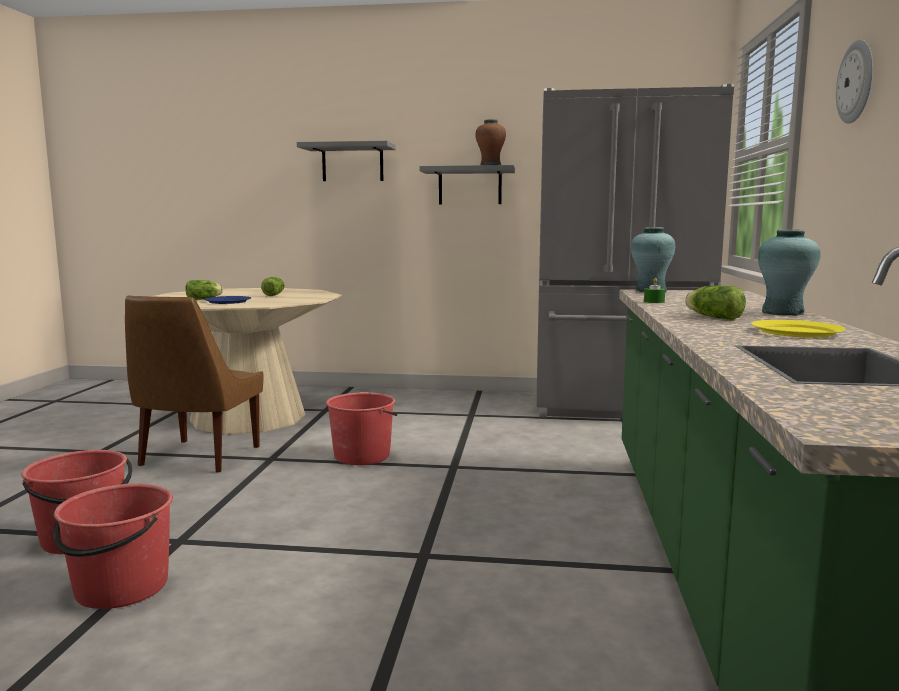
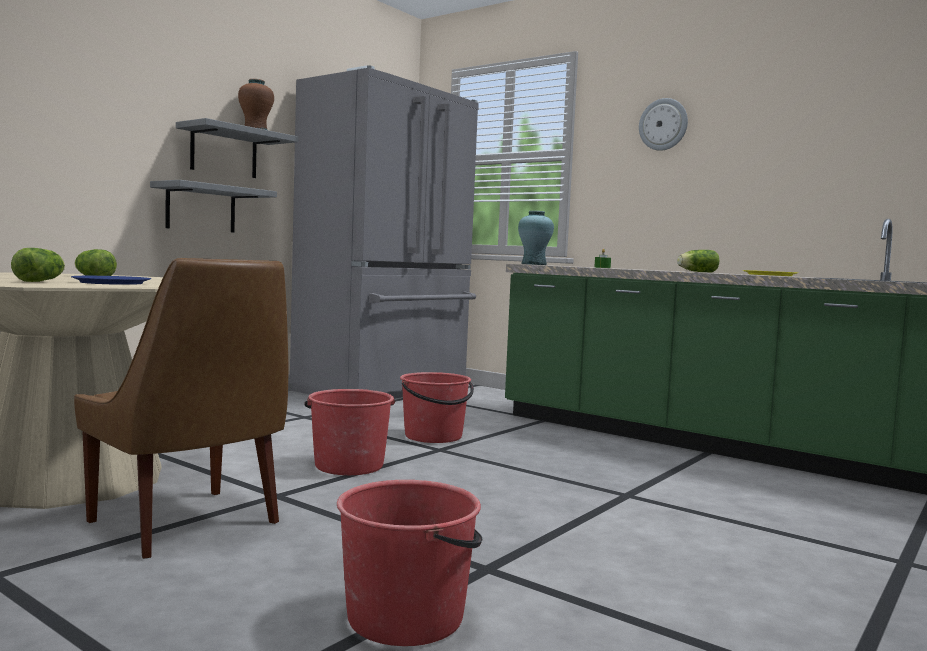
camera: 60 degrees left, 5 degrees down
red bucket [53,483,173,609] -> red bucket moved to [400,372,474,443]
grey shelf [297,141,396,181] -> grey shelf moved to [150,180,277,233]
turquoise vase [758,229,821,316] -> none

